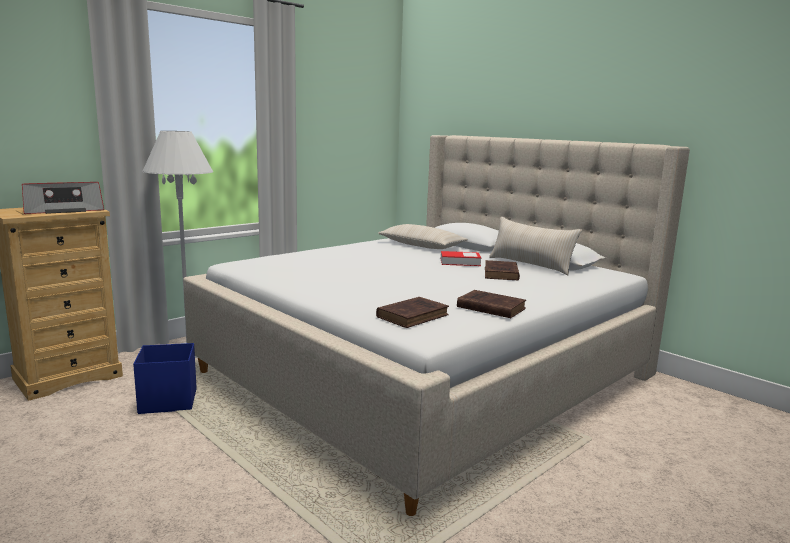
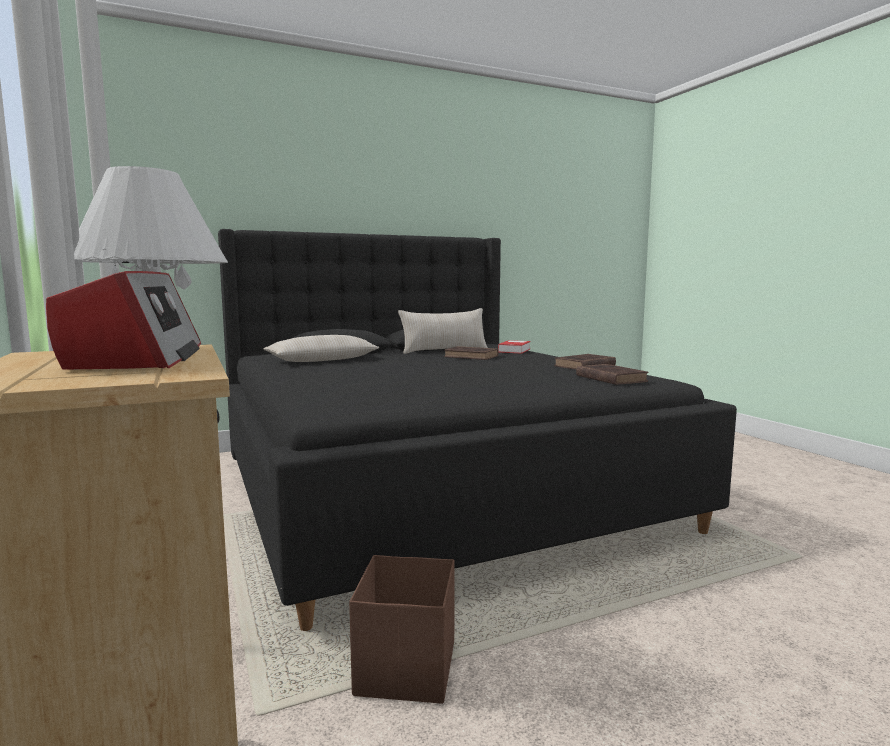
camera: 70 degrees left, 5 degrees down
blue storage box [133,343,197,414] -> brown storage box [349,555,455,704]
beige bed [183,135,690,516] -> black bed [218,229,737,631]
book [441,251,481,266] -> book moved to [498,340,531,354]

